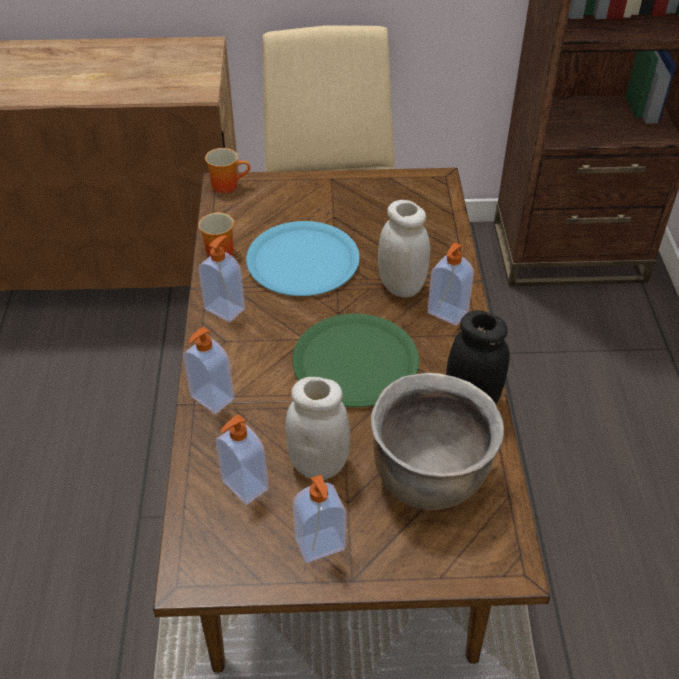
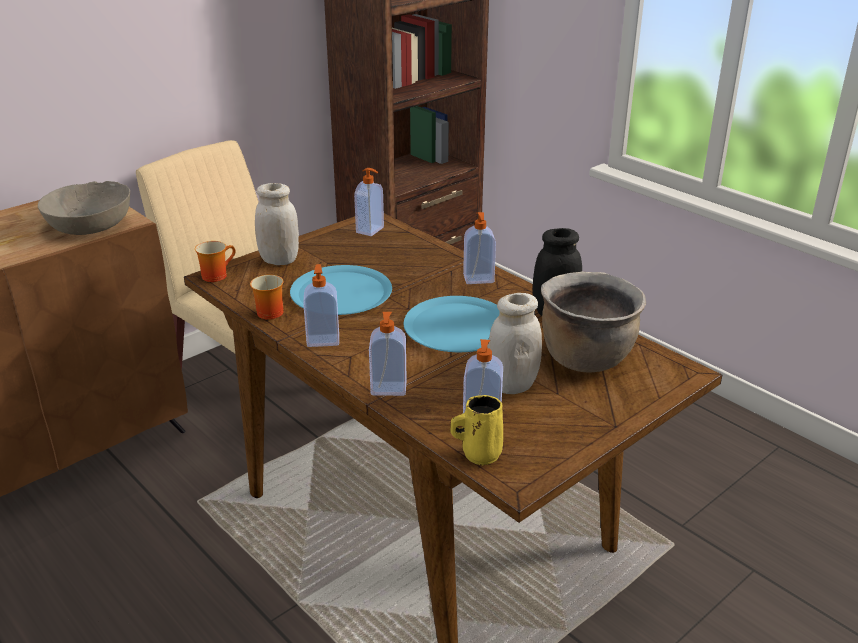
camera: 40 degrees left, 15 degrees down
green plate [292,314,419,407] -> blue plate [404,296,500,352]
soap dispenser [293,475,346,563] -> soap dispenser moved to [354,168,384,236]
white jar [378,200,430,298] -> white jar moved to [255,183,299,265]
none -> grey bowl [38,181,130,235]
none -> yellow mug [450,395,503,465]

